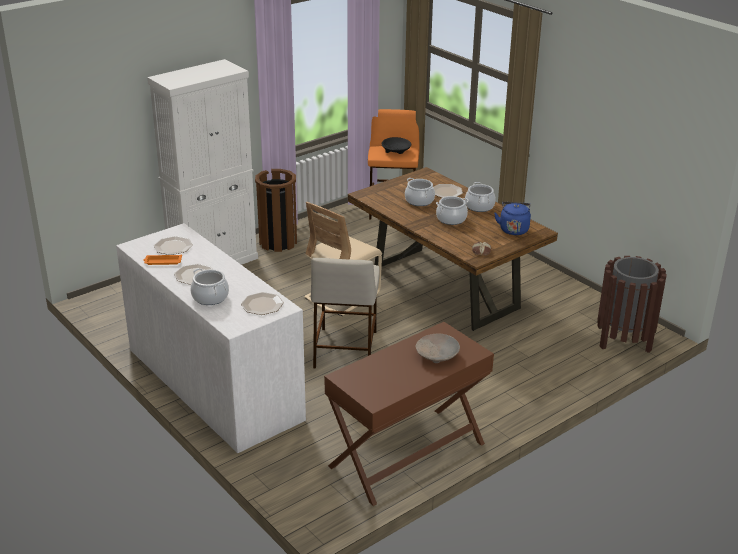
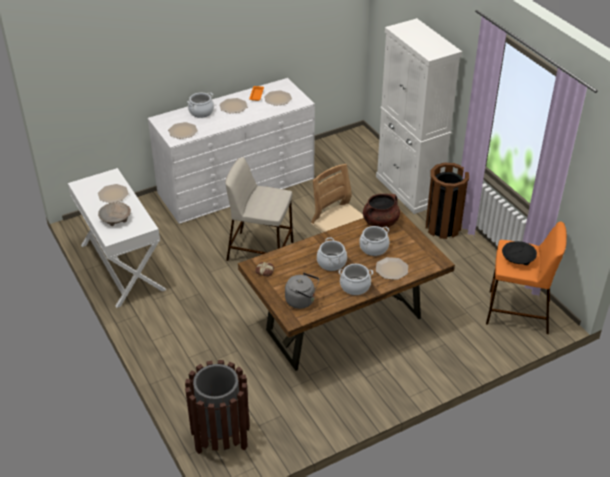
camera: 100 degrees right, 10 degrees up
brown desk [324,322,494,506] -> white desk [68,168,166,308]
blue kettle [494,202,531,235] -> grey kettle [285,273,319,309]
none -> plate [98,184,129,203]
none -> brown cooking pot [363,194,400,227]

